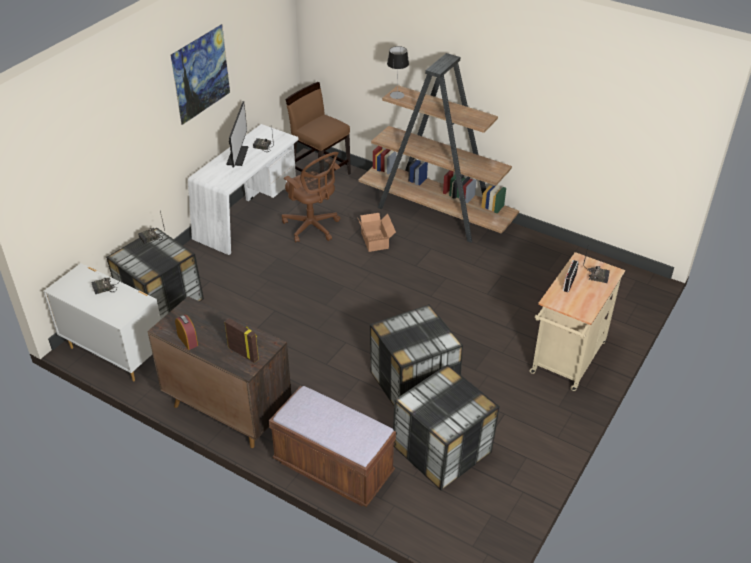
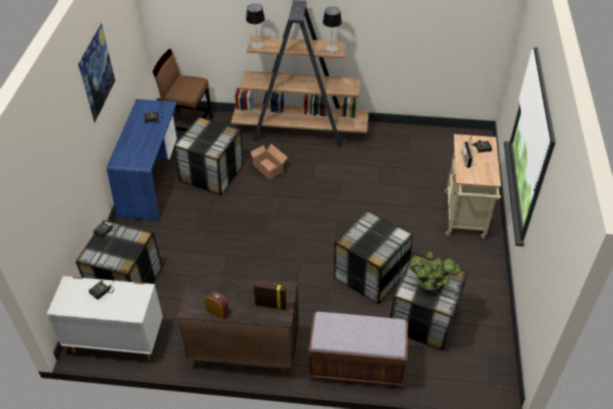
camera: 25 degrees left, 5 degrees up
white desk [188,124,299,255] -> blue desk [107,99,178,221]
monitor [227,101,248,168] -> none
brown office chair [282,152,340,242] -> storage box [174,116,243,195]
none -> table lamp [323,7,342,52]
none -> potted plant [409,252,461,290]

